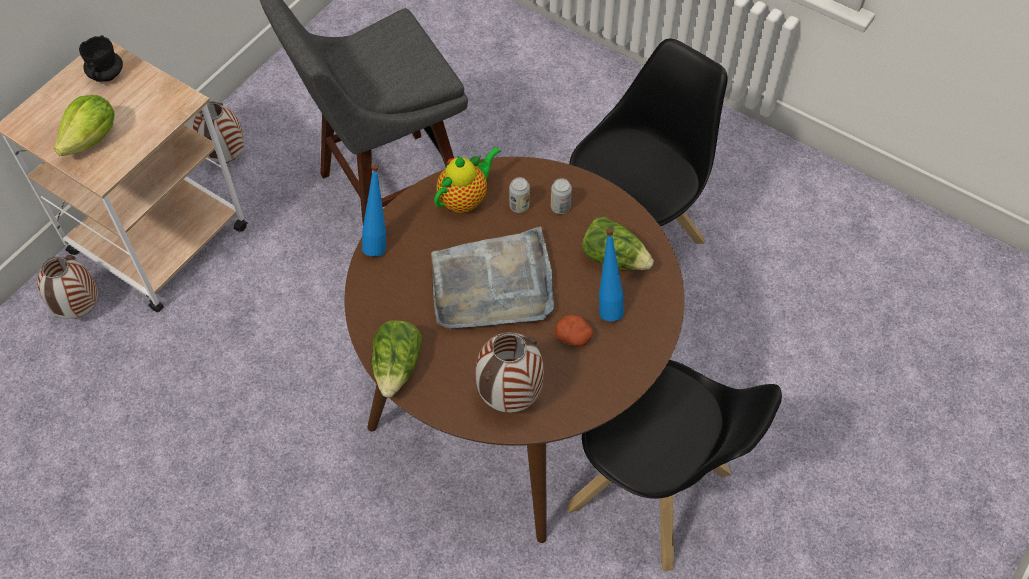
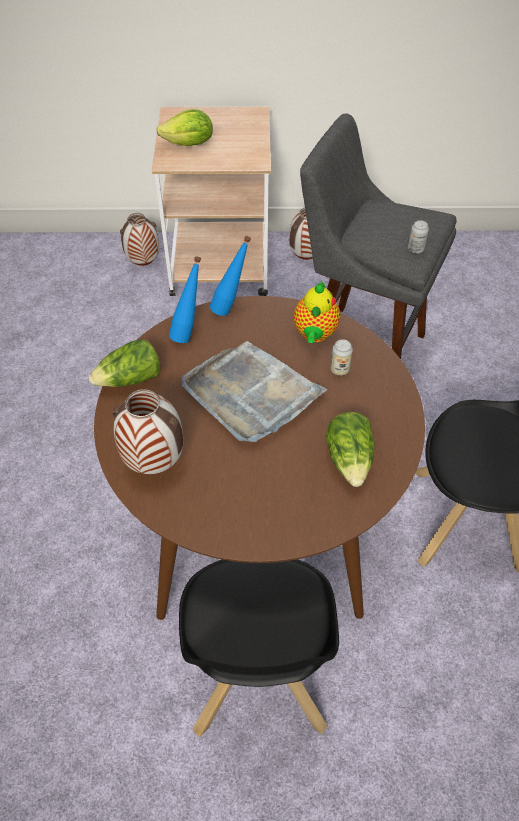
camera: 55 degrees right, 5 degrees down
black mug [79,35,123,82] -> none
teapot [434,146,501,213] -> teapot turned 90 degrees clockwise [294,281,340,343]
can [551,178,572,214] -> can moved to [408,220,429,254]
potato [555,315,593,346] -> none
blue bottle [599,229,624,321] -> blue bottle moved to [169,256,201,343]

